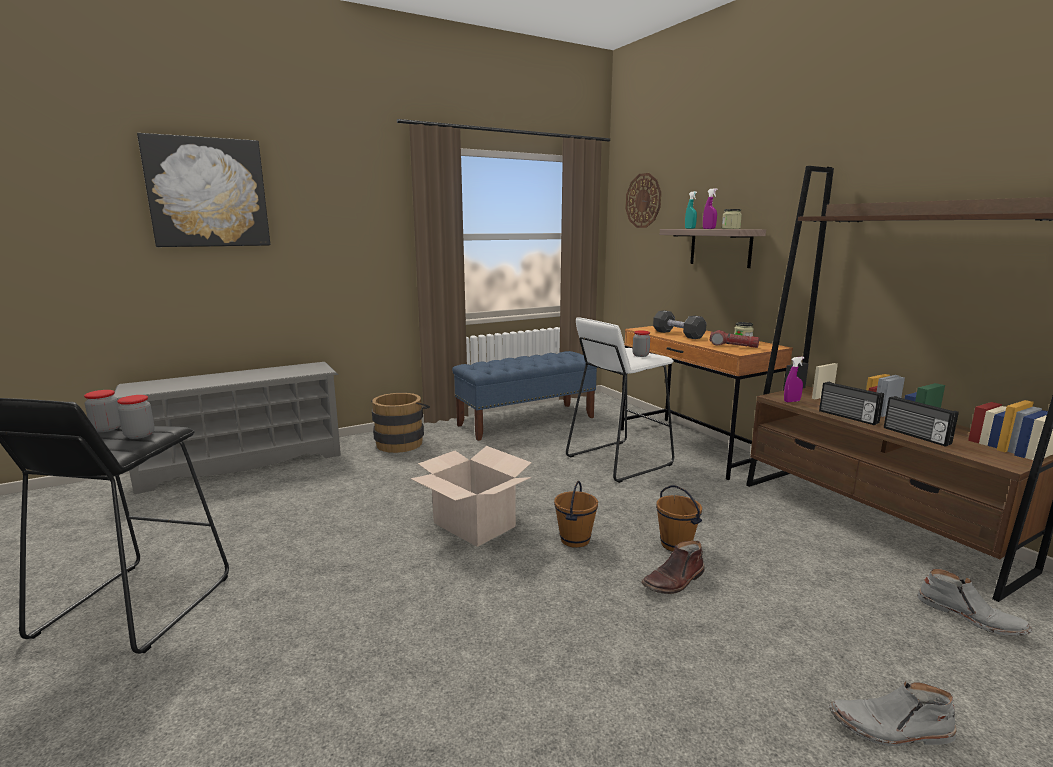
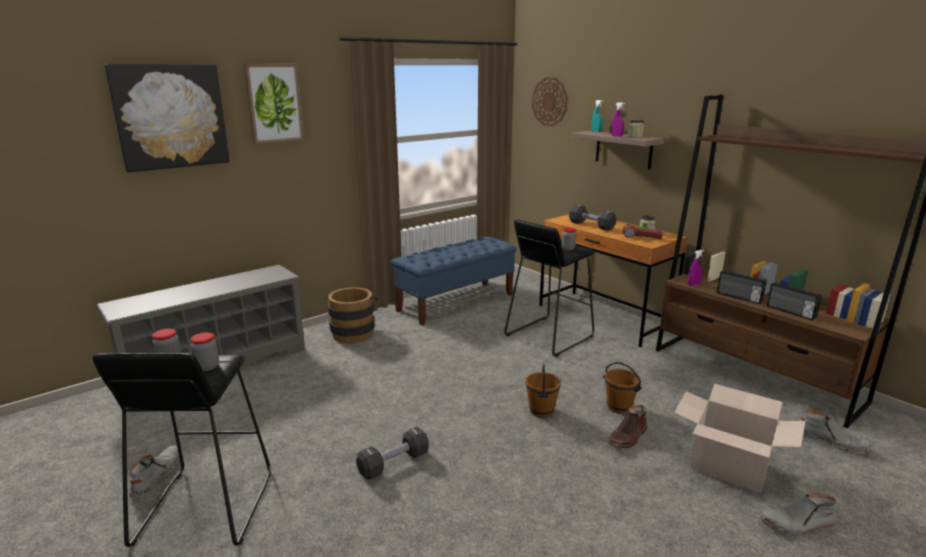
camera: 10 degrees left, 5 degrees up
cardboard box [411,446,532,547] -> cardboard box moved to [674,384,805,493]
white stool [566,317,674,483] -> black stool [504,219,595,357]
none -> grey boot [129,446,180,499]
none -> picture [244,64,304,144]
none -> black dumbbell [356,427,429,480]

